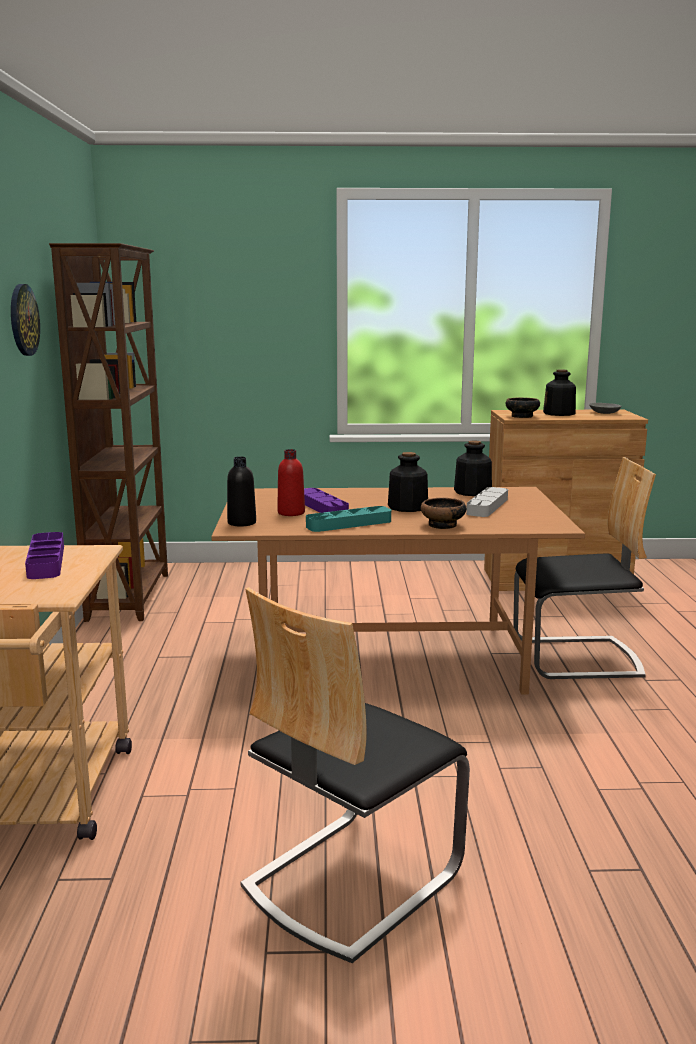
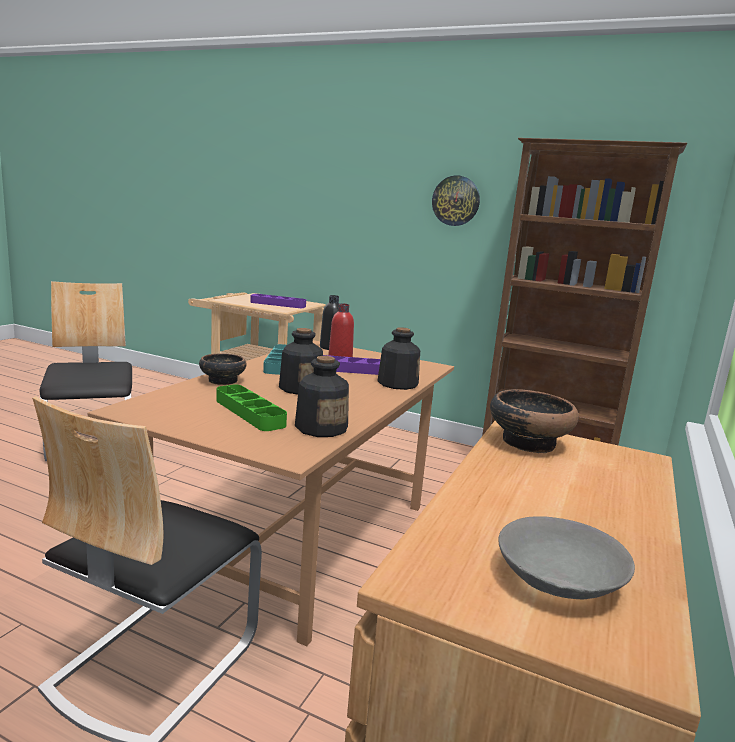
camera: 115 degrees right, 0 degrees up
grey tray [466,487,508,517] -> green tray [216,385,287,431]
bottle [543,369,576,416] -> bottle moved to [377,327,420,390]

